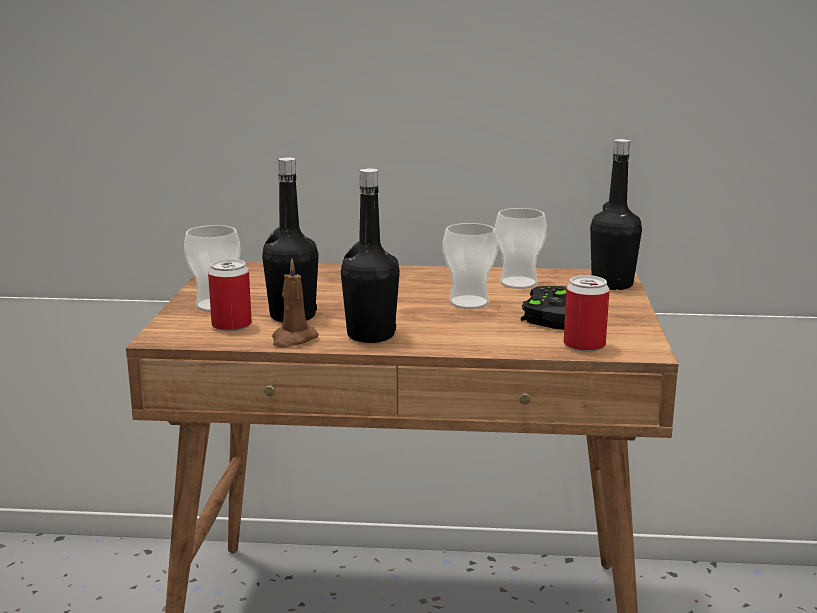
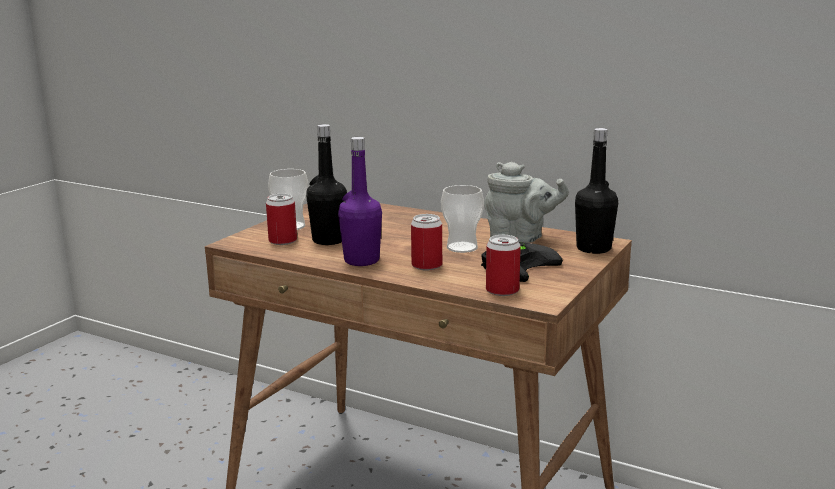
camera: 25 degrees right, 0 degrees up
brown candle [272,259,319,347] -> none
black bottle [341,168,400,343] -> purple bottle [338,137,382,266]
cup [495,208,547,289] -> grey teapot [484,162,569,243]
none -> can [411,214,442,270]

